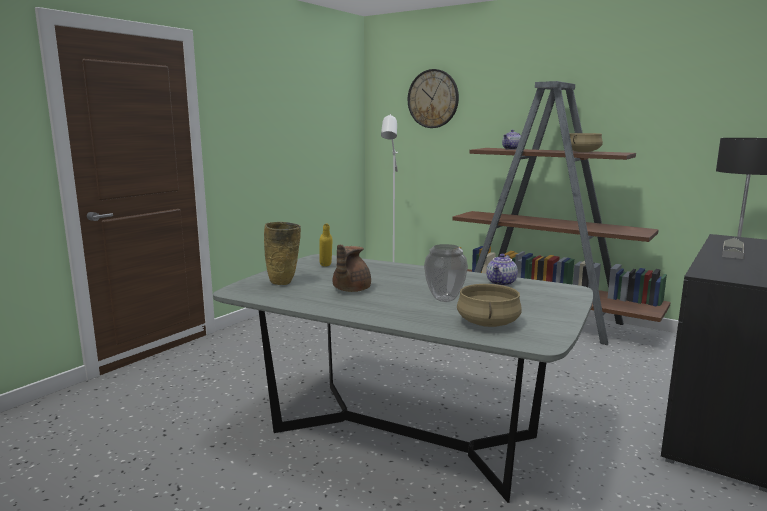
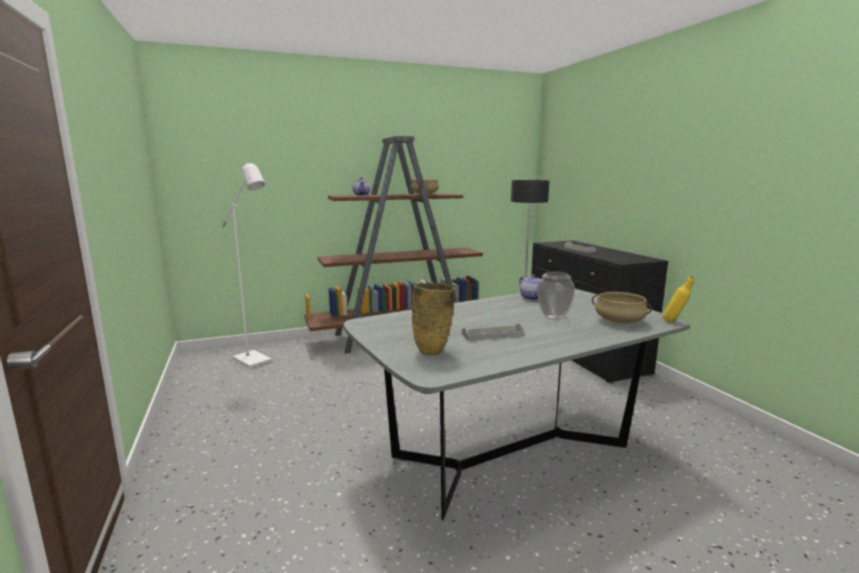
camera: 55 degrees left, 0 degrees up
yellow bottle [319,224,332,267] -> yellow bottle moved to [662,276,695,323]
brown teapot [333,244,371,292] -> grey tray [462,323,524,341]
wall clock [408,69,459,128] -> none

